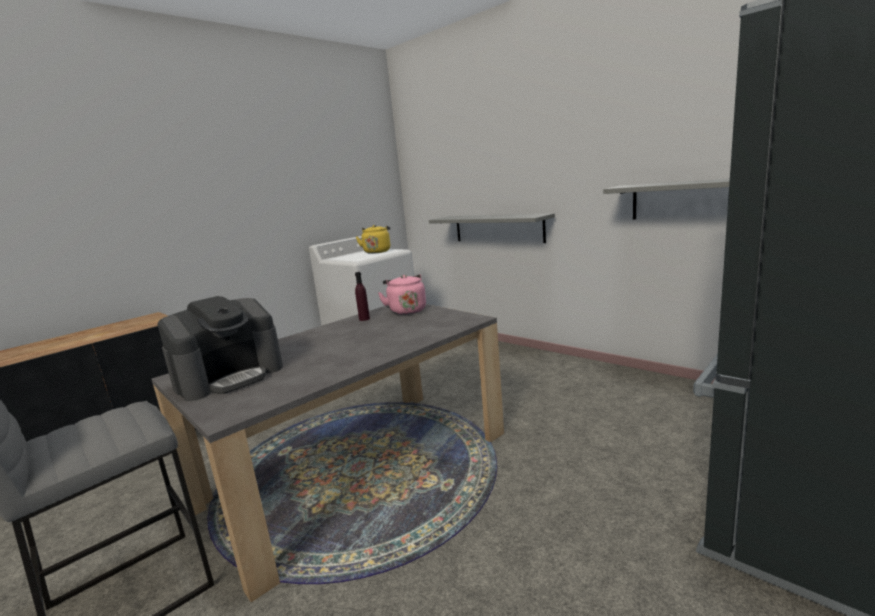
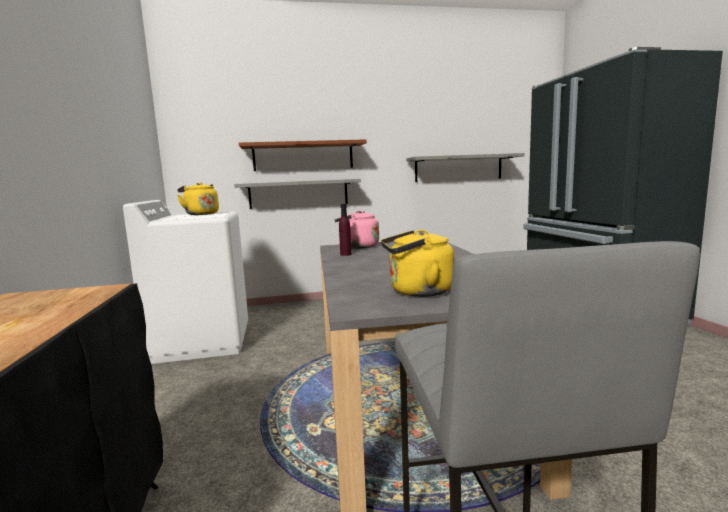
camera: 55 degrees left, 5 degrees down
coffee machine [158,296,283,401] -> yellow kettle [381,229,454,297]
none -> brown shelf [239,139,367,171]

